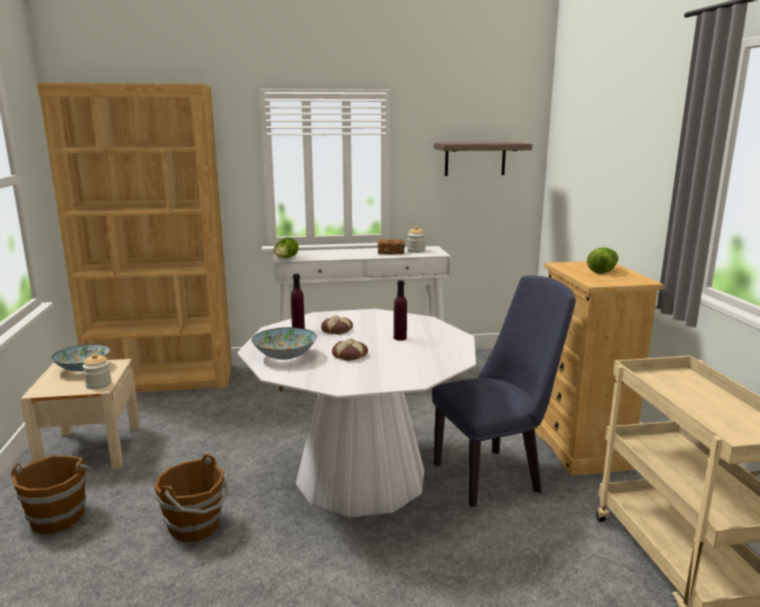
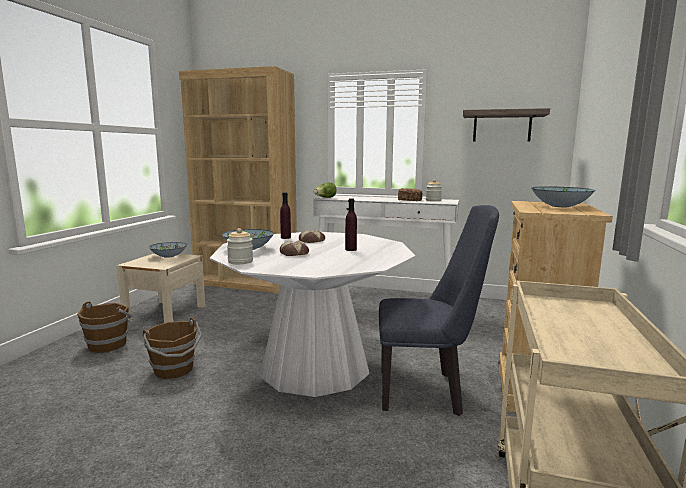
camera: 25 degrees right, 5 degrees down
jar [83,354,112,389] -> jar moved to [227,228,253,264]
lettuce [587,248,618,274] -> bowl [531,187,595,207]

